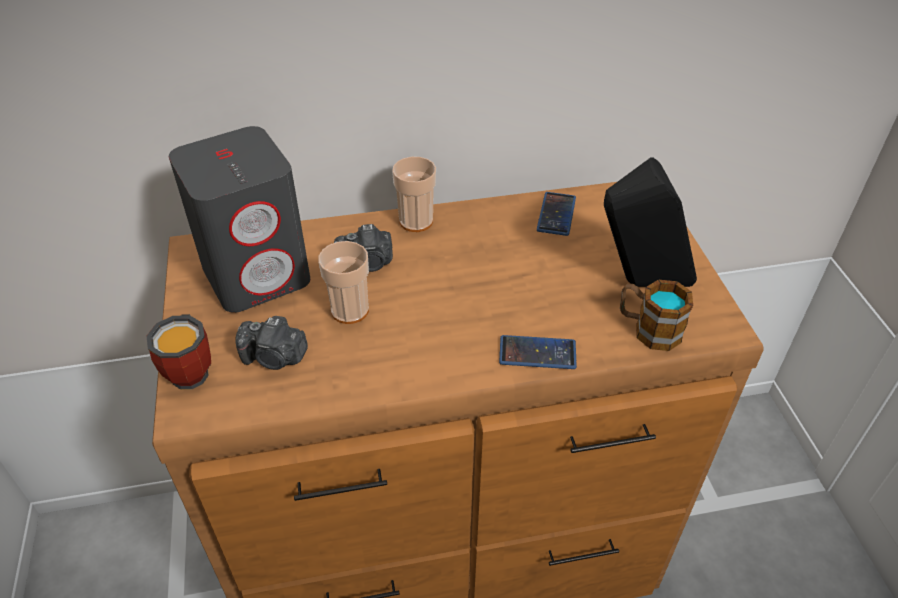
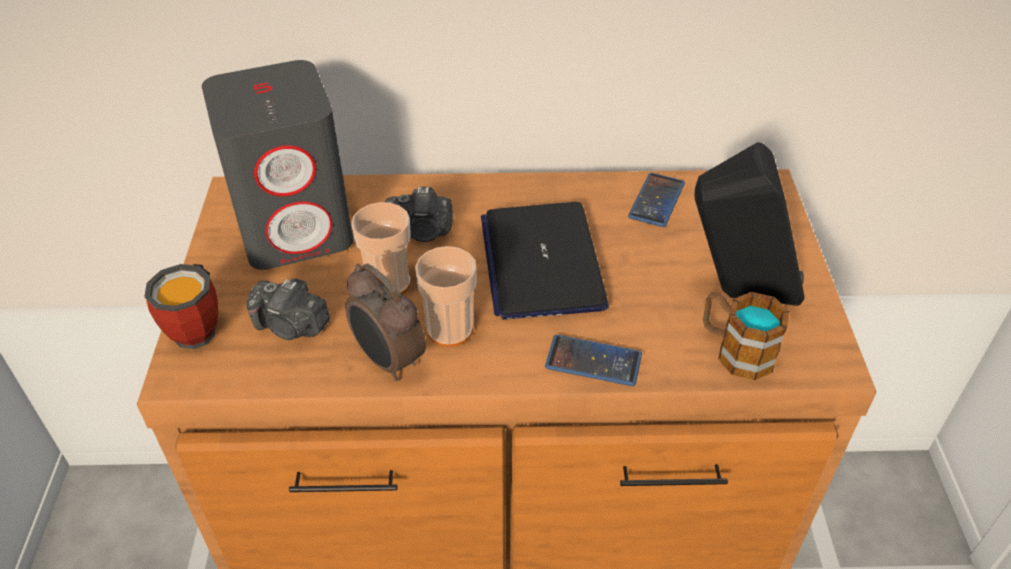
camera: 10 degrees right, 0 degrees up
cup [392,157,436,232] -> cup moved to [415,246,477,347]
none -> alarm clock [345,264,426,381]
none -> laptop [481,202,609,320]

